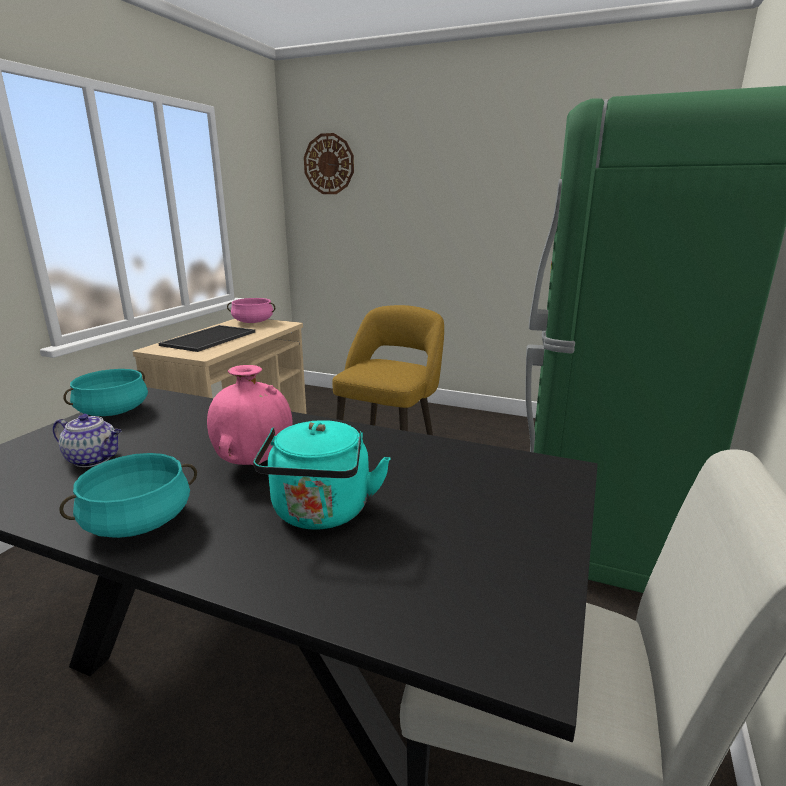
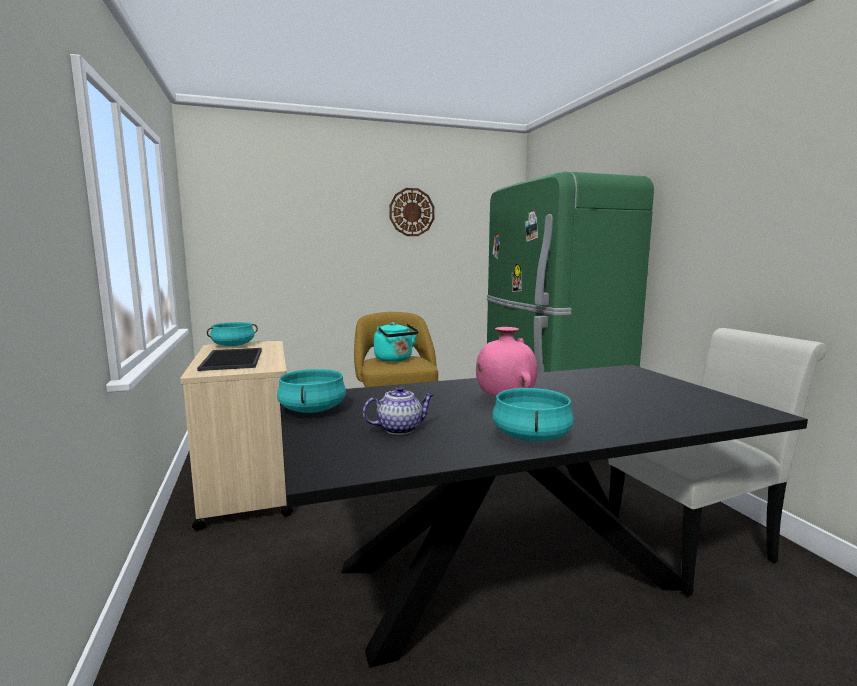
camera: 40 degrees left, 10 degrees down
pink cooking pot [227,298,275,323] -> turquoise cooking pot [207,322,258,346]
turquoise kettle [253,420,391,530] -> turquoise kettle moved to [374,322,419,362]
wall clock [304,133,354,194] -> wall clock moved to [389,188,434,236]

